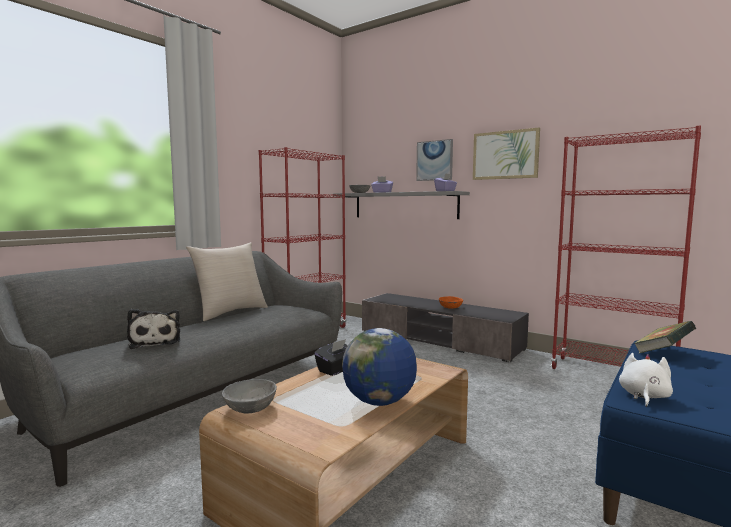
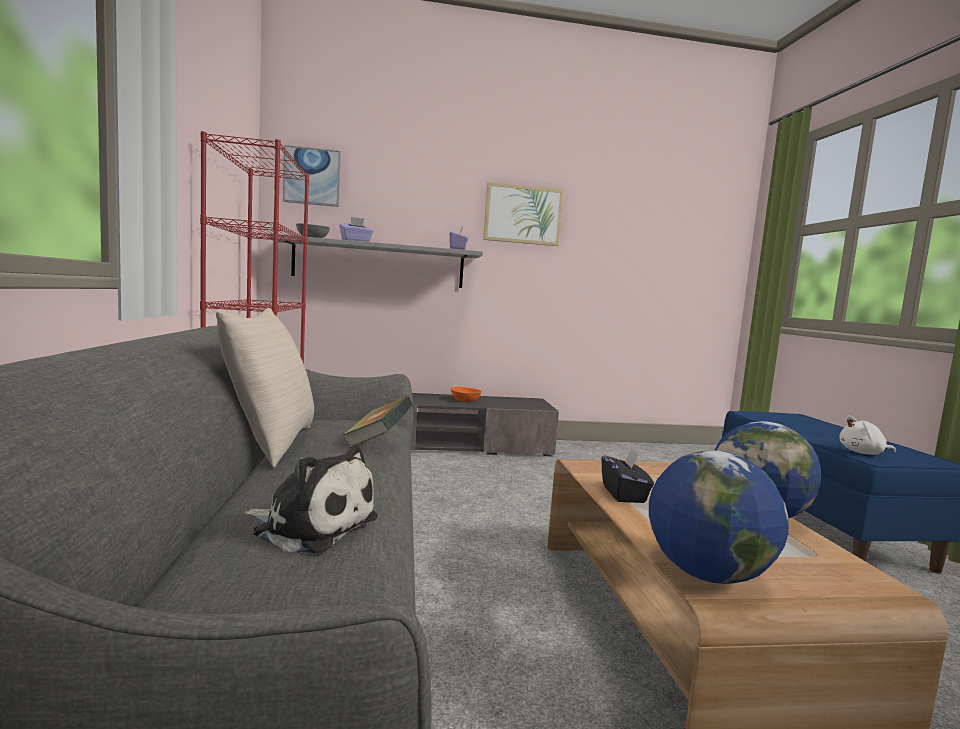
camera: 45 degrees left, 0 degrees up
grey bowl [222,379,277,413] -> globe [649,450,789,584]
picture [416,139,453,181] -> picture moved to [283,145,341,207]
red bookcase [551,126,701,369] -> none
white plush toy [619,353,673,407] -> white plush toy turned 75 degrees counterclockwise [839,416,896,455]
book [633,321,696,353] -> book moved to [342,396,413,448]

